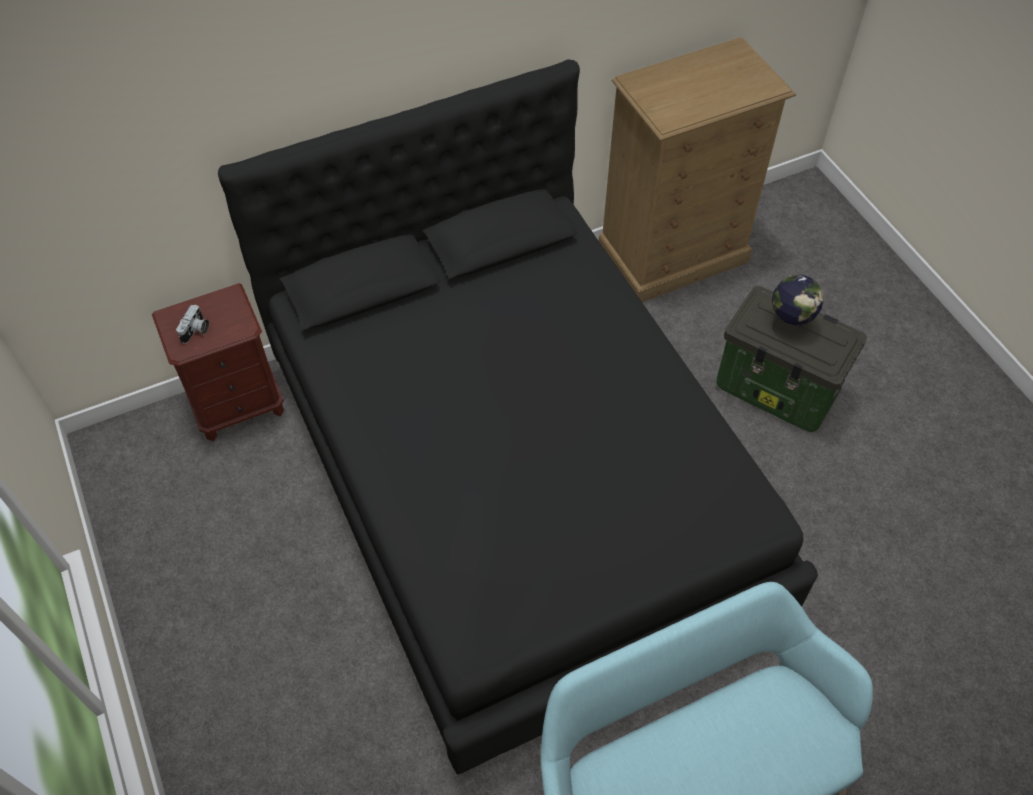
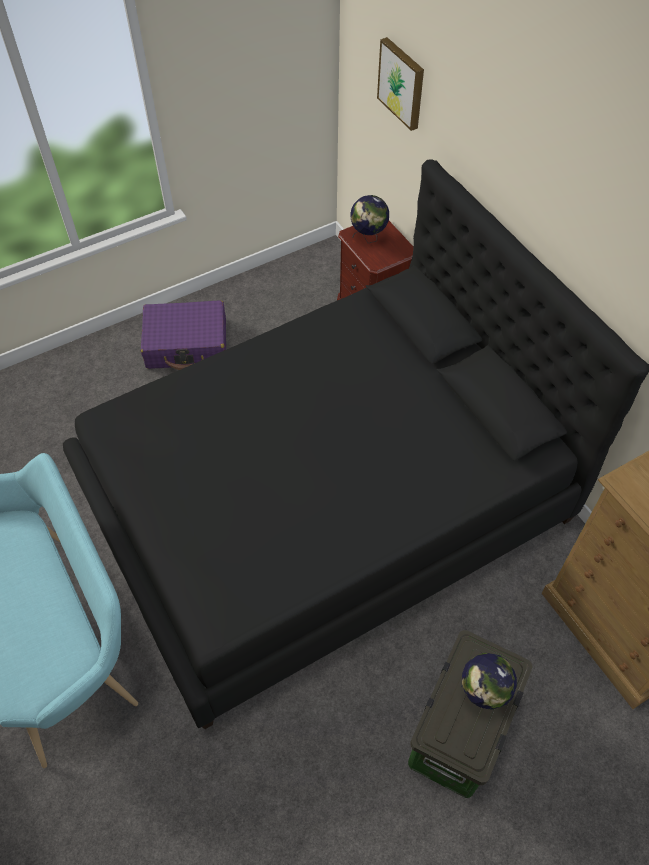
camera: 85 degrees right, 0 degrees up
camera [176,304,209,344] -> globe [350,195,389,243]
none -> purple suitcase [141,300,226,370]
none -> picture [377,37,424,131]

